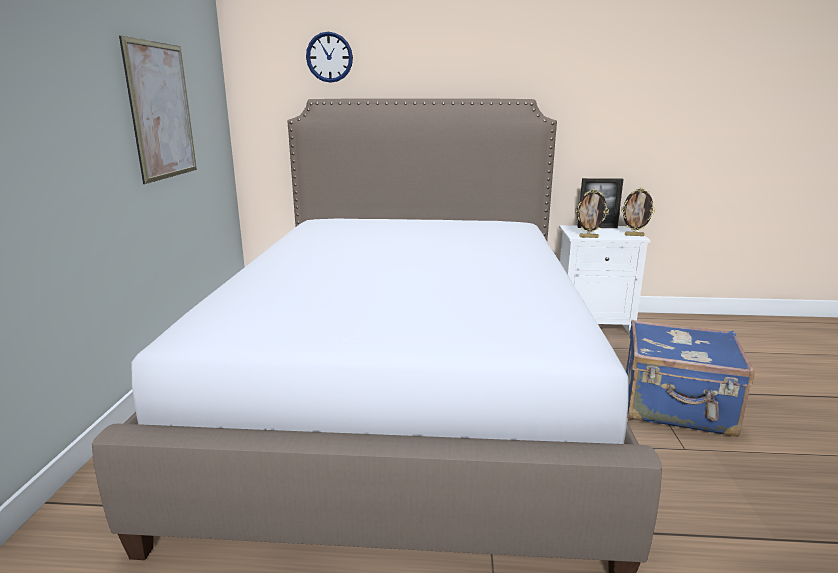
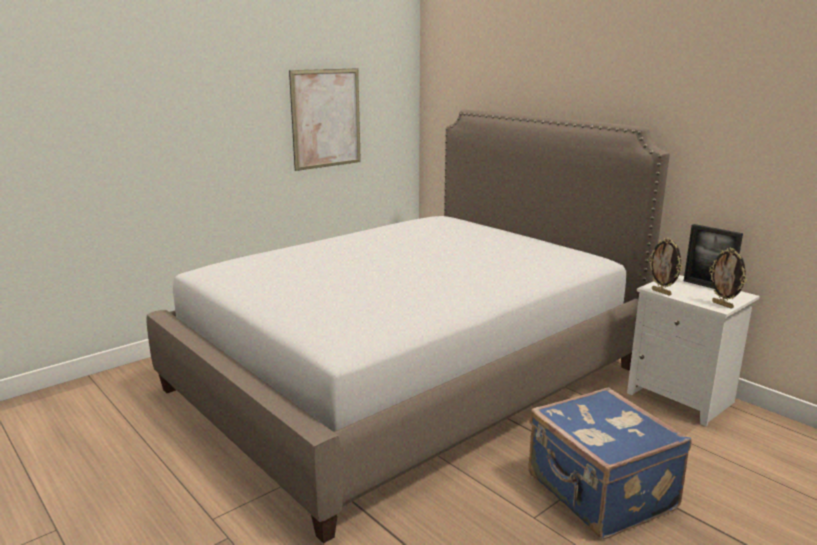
camera: 45 degrees right, 0 degrees up
wall clock [306,32,353,83] -> none

